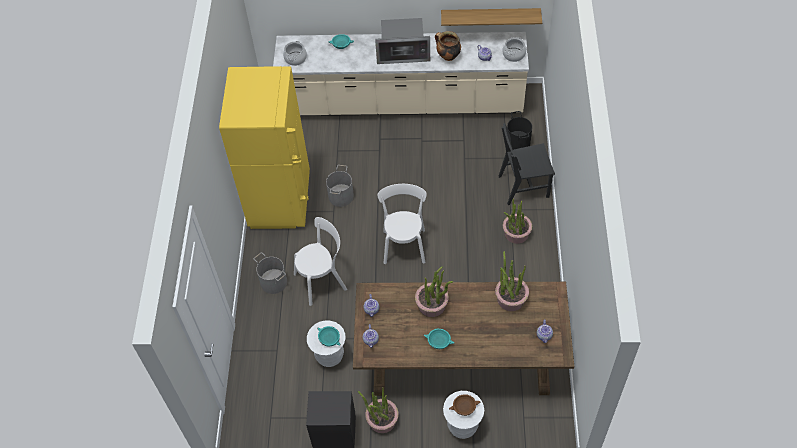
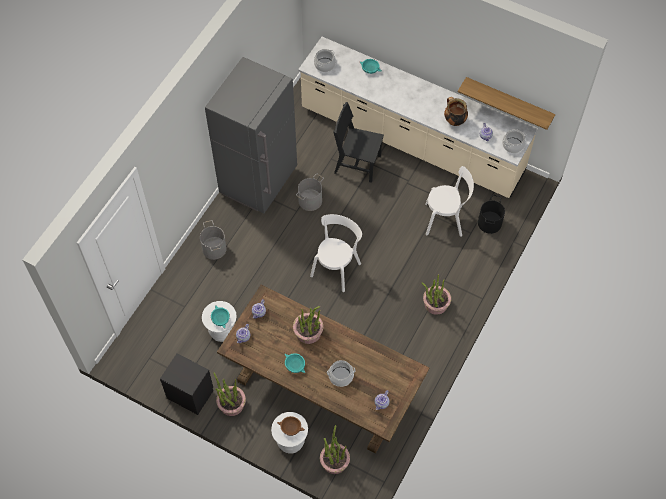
camera: 25 degrees right, 5 degrees up
yellow fridge [219,66,310,229] -> grey fridge [205,57,297,213]
white chair [294,217,347,306] -> white chair moved to [425,166,474,237]
microwave [375,18,430,64] -> none
potted plant [495,251,529,311] -> potted plant moved to [320,425,350,474]
black chair [499,123,555,205] -> black chair moved to [333,102,384,183]
none -> cooking pot [327,360,355,387]

